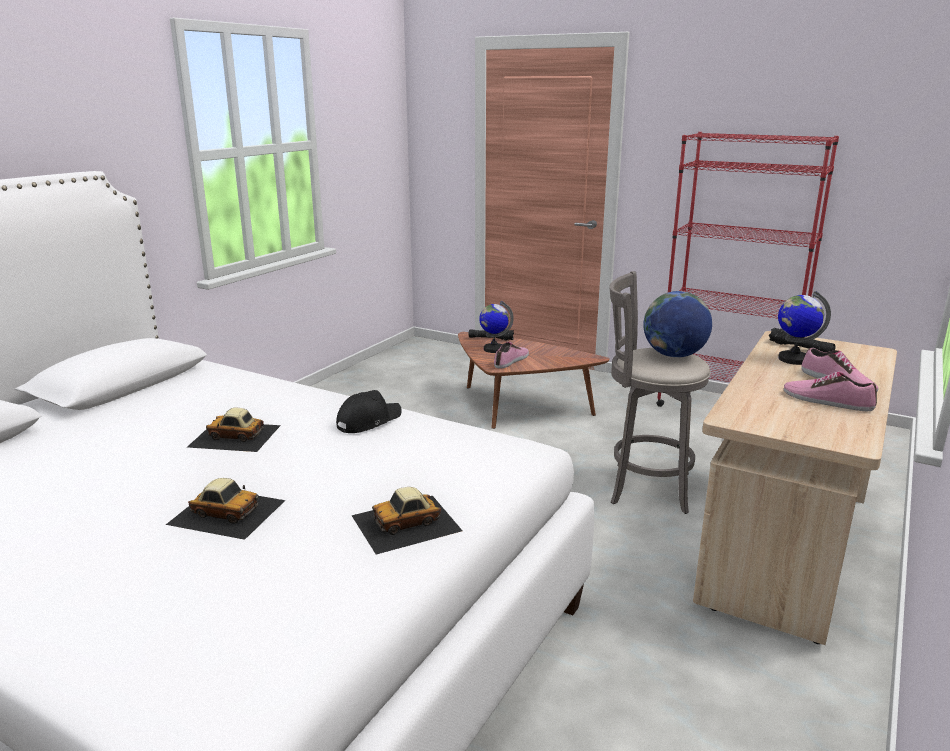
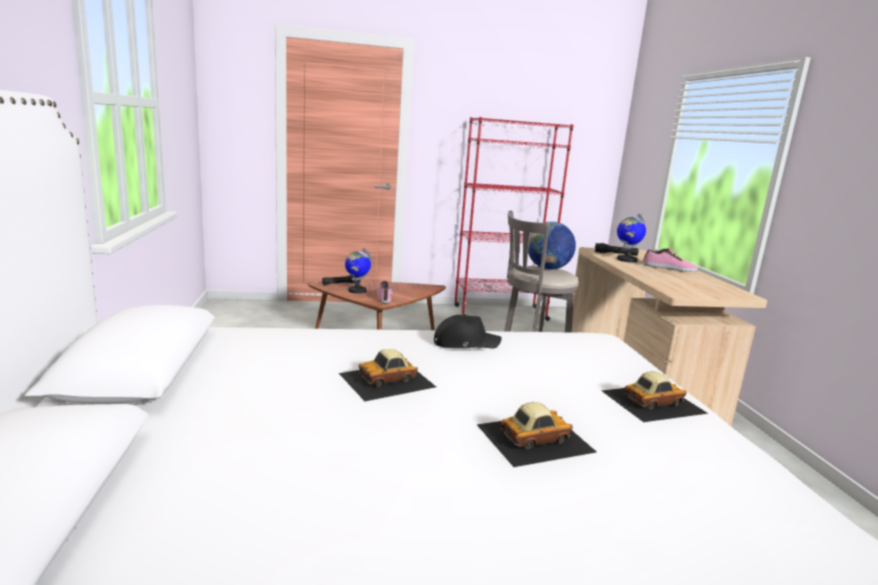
camera: 40 degrees left, 5 degrees down
black cap [336,390,402,433] -> black cap turned 75 degrees clockwise [434,315,502,349]
toy car [351,487,462,555] -> toy car turned 135 degrees counterclockwise [601,371,709,422]
shoe [784,372,877,411] -> none

